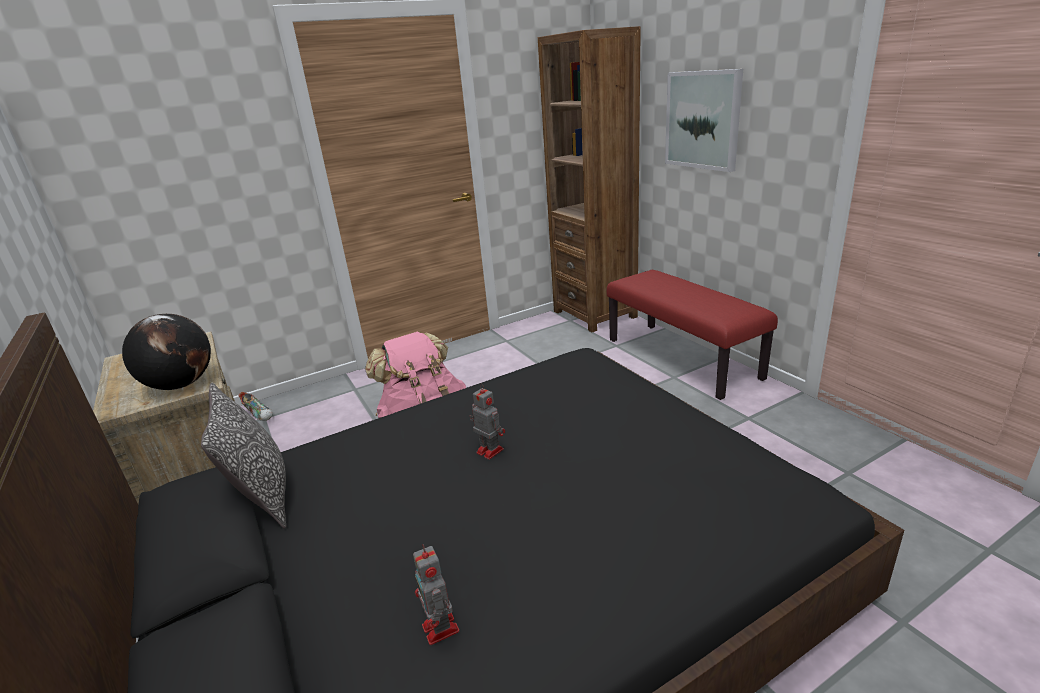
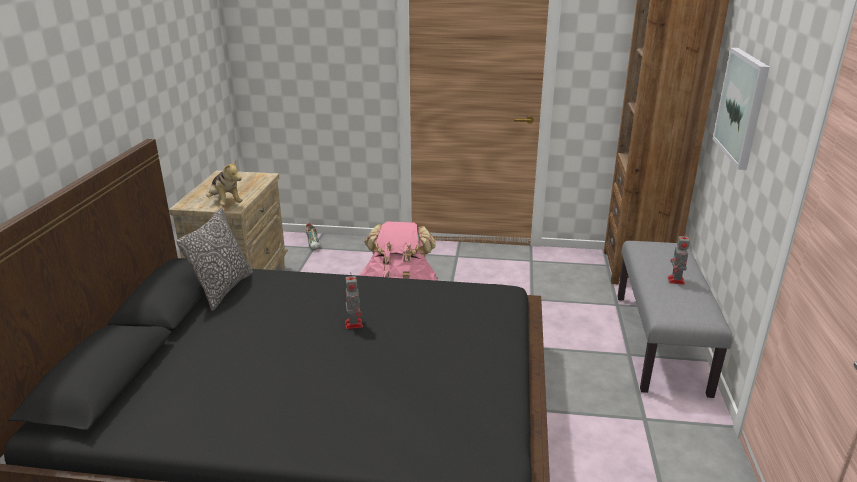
camera: 35 degrees right, 0 degrees up
globe [122,314,211,390] -> plush toy [206,159,242,205]
toy robot [413,544,459,645] -> toy robot moved to [668,232,690,285]
red bench [606,270,778,400] -> grey bench [618,241,732,398]

